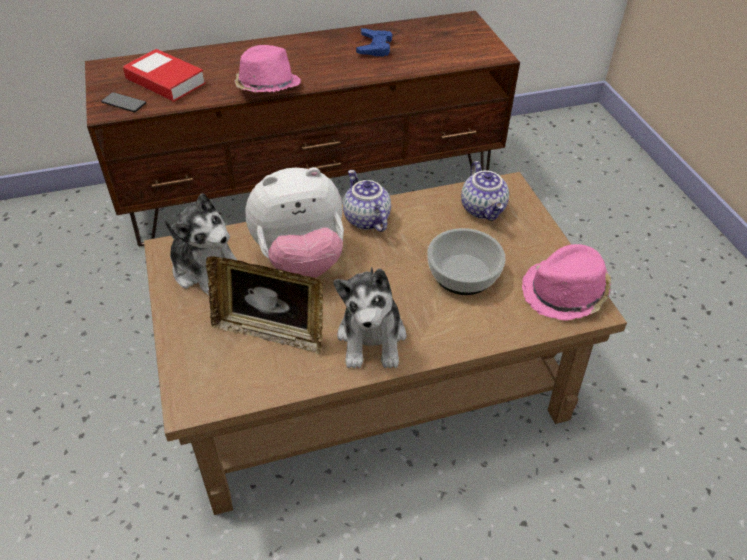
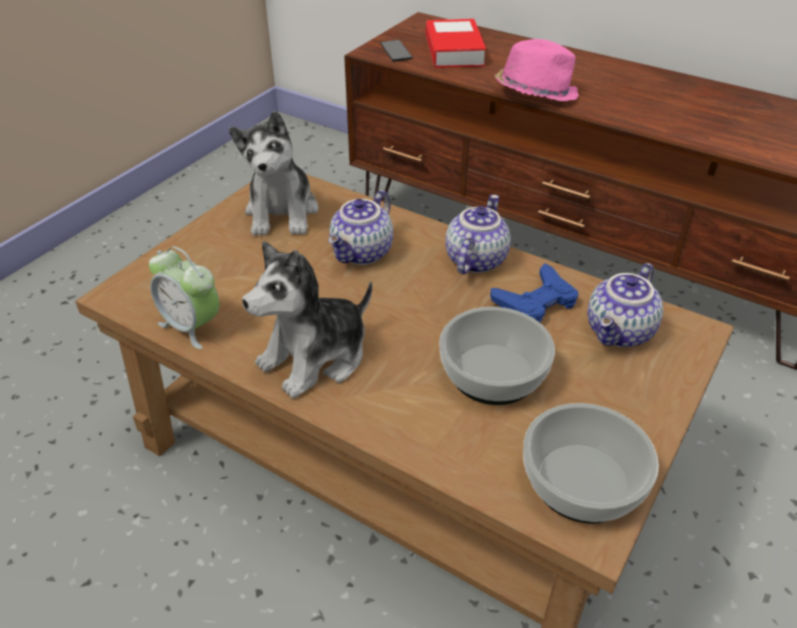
camera: 50 degrees right, 5 degrees down
picture frame [206,257,323,355] -> none
plush toy [245,167,344,278] -> teapot [328,190,393,265]
blue game controller [356,28,392,57] -> blue game controller moved to [490,263,578,322]
pink hat [522,244,611,321] -> bowl [523,403,659,524]
none -> alarm clock [149,246,220,349]

